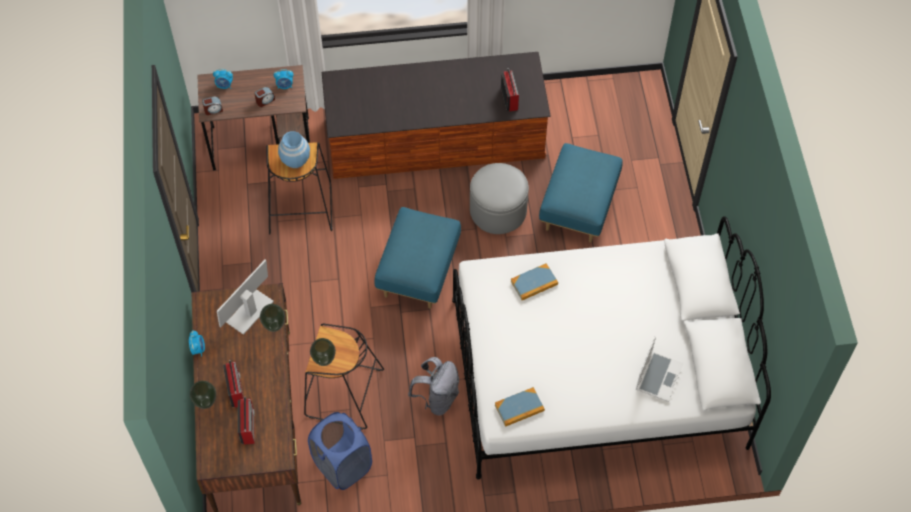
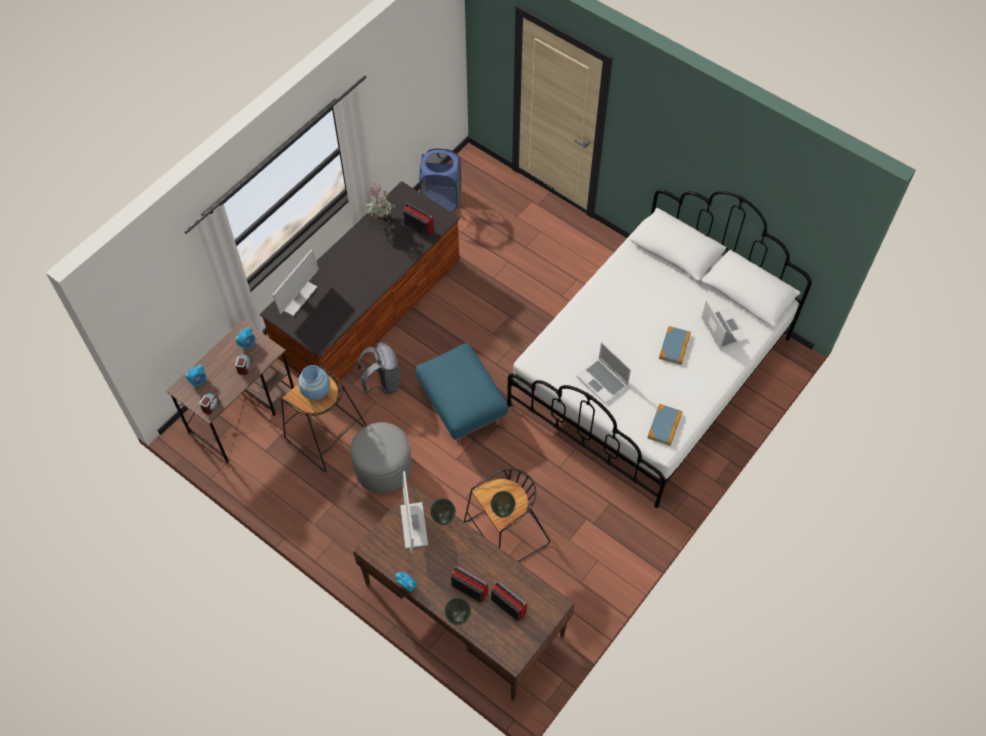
camera: 45 degrees left, 0 degrees up
blue laundry basket [308,412,372,490] -> blue laundry basket moved to [420,148,461,213]
grey backpack [408,357,459,415] -> grey backpack moved to [357,342,401,395]
grey ottoman [470,163,529,234] -> grey ottoman moved to [350,422,412,493]
book [510,263,558,300] -> book moved to [659,326,691,365]
blue ottoman [539,143,623,242] -> none
none -> monitor [273,249,319,316]
none -> potted plant [363,183,395,221]
none -> laptop [577,342,631,404]

